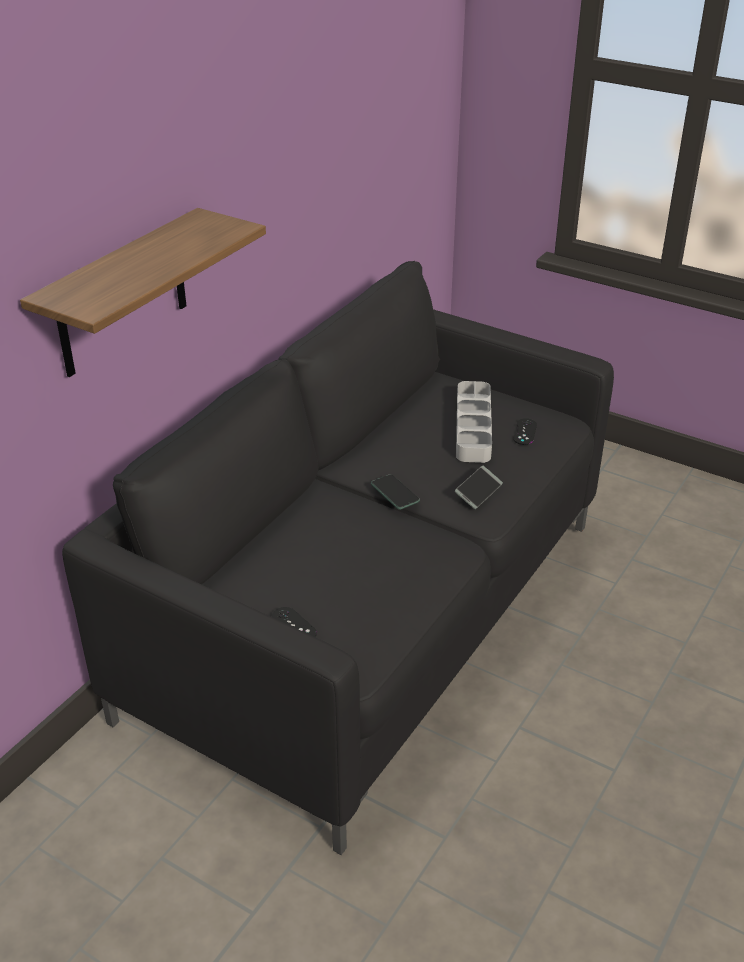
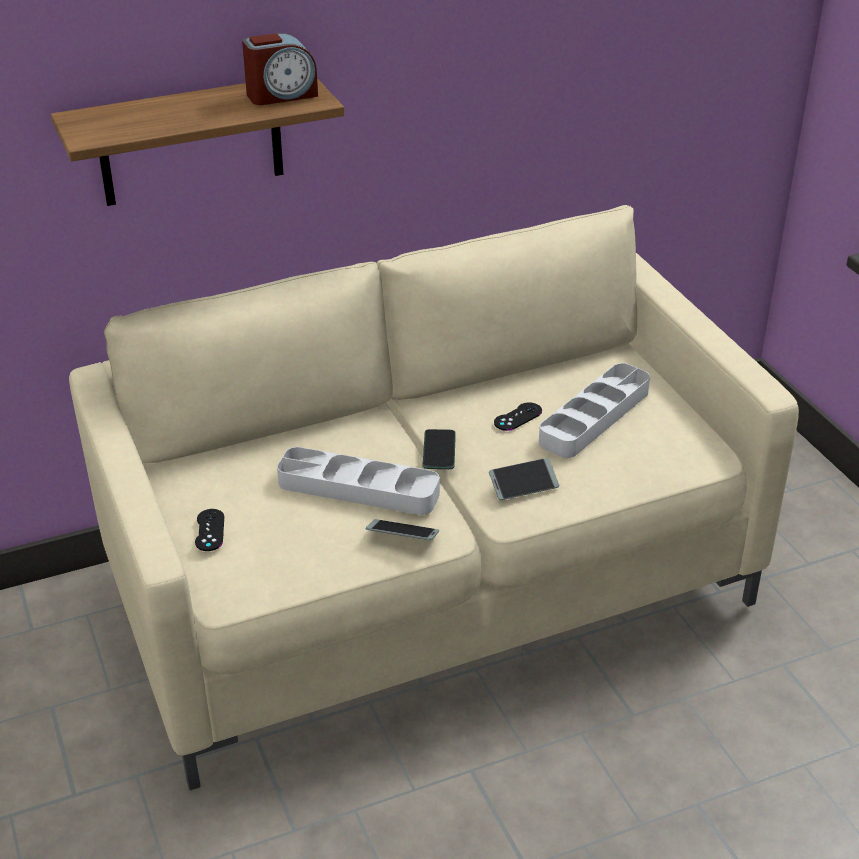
camera: 35 degrees right, 0 degrees up
black sofa [62,261,614,855] -> beige sofa [69,205,799,790]
black game controller [513,418,537,445] -> black game controller moved to [494,402,542,431]
none -> alarm clock [242,33,318,105]
none -> grey tray [277,447,440,515]
none -> phone [366,519,439,540]

